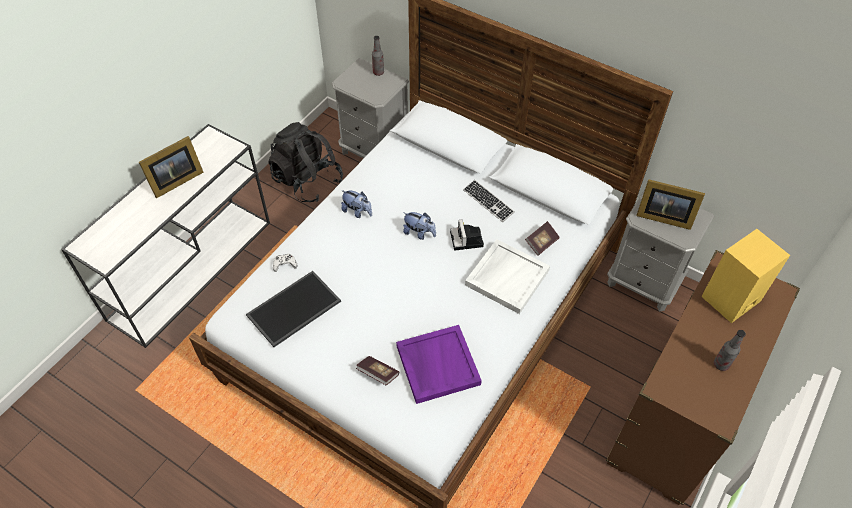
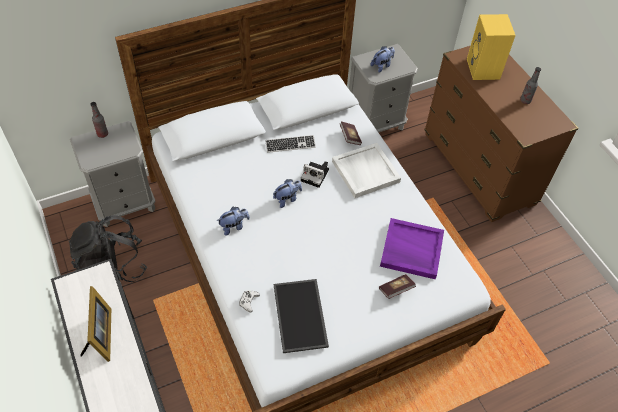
camera: 60 degrees left, 0 degrees up
picture frame [636,179,705,230] -> plush toy [371,46,395,72]

